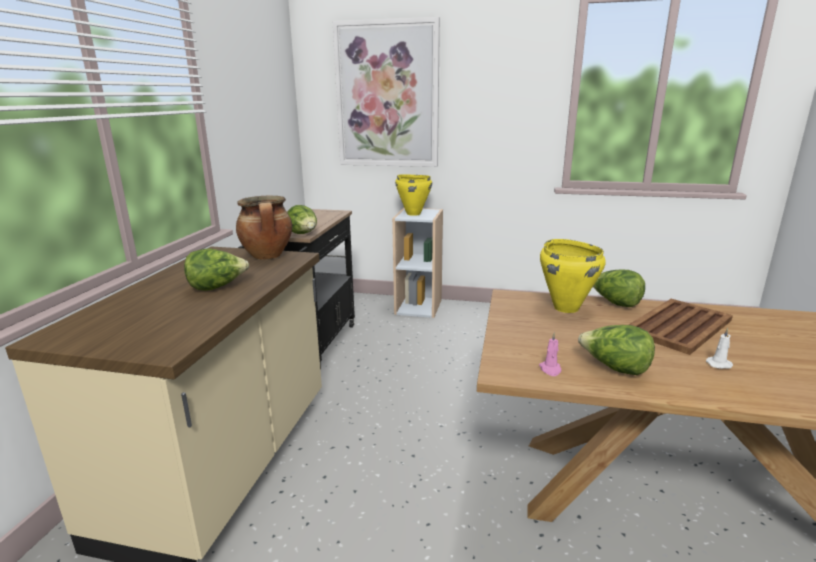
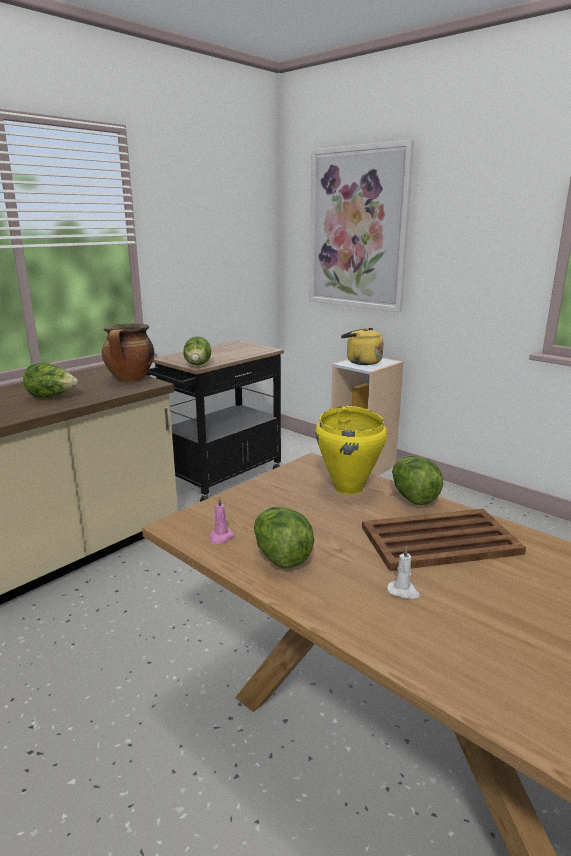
camera: 30 degrees right, 0 degrees up
yellow cooking pot [395,174,432,216] -> yellow kettle [341,328,383,365]

